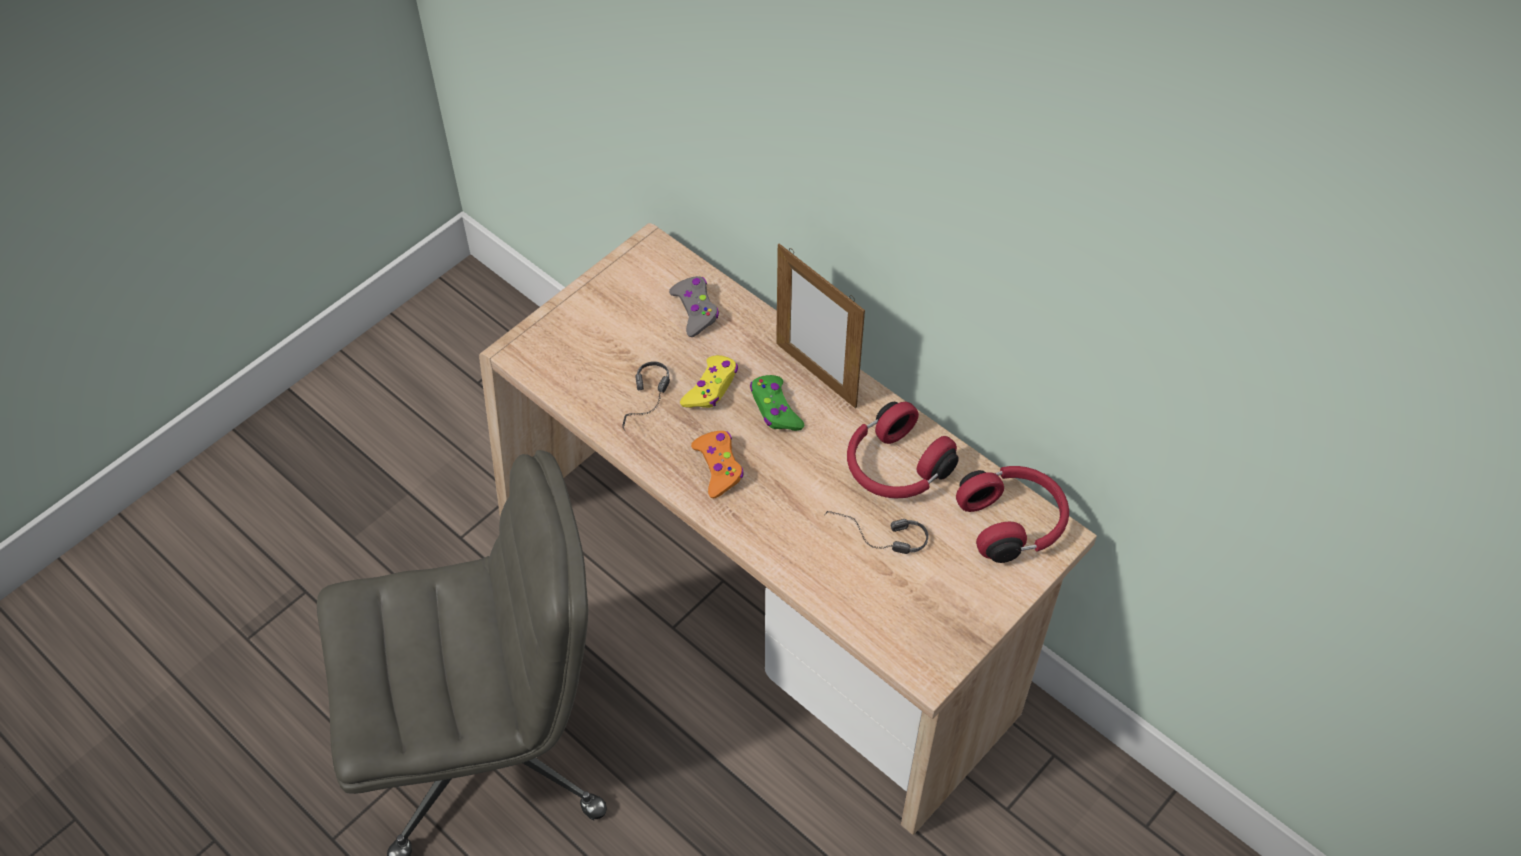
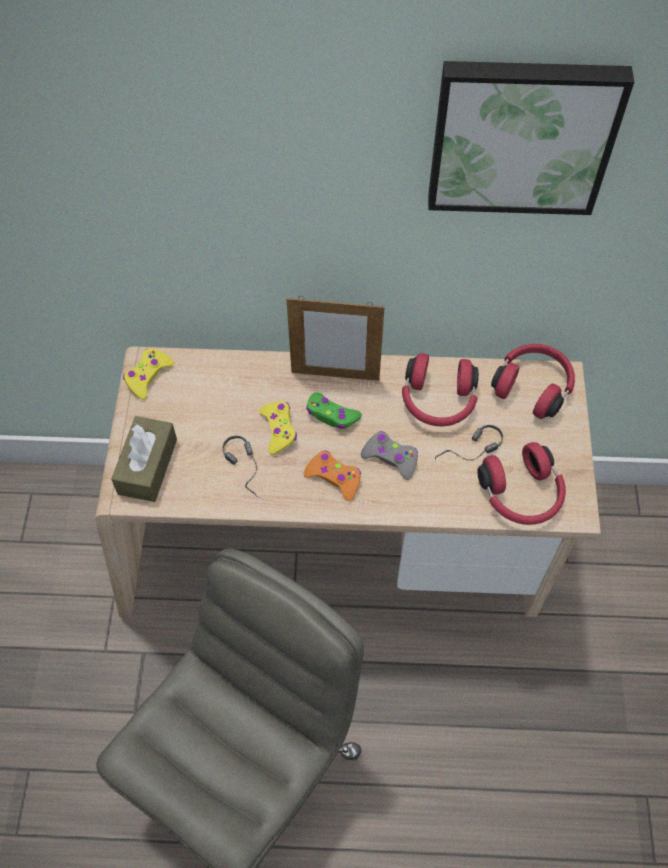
camera: 40 degrees left, 5 degrees up
grey game controller [669,276,719,337] -> grey game controller moved to [361,431,418,480]
none -> brown tissue box [111,416,177,502]
none -> yellow game controller [123,348,174,400]
none -> picture [428,61,634,215]
none -> red headphones [477,442,566,525]

